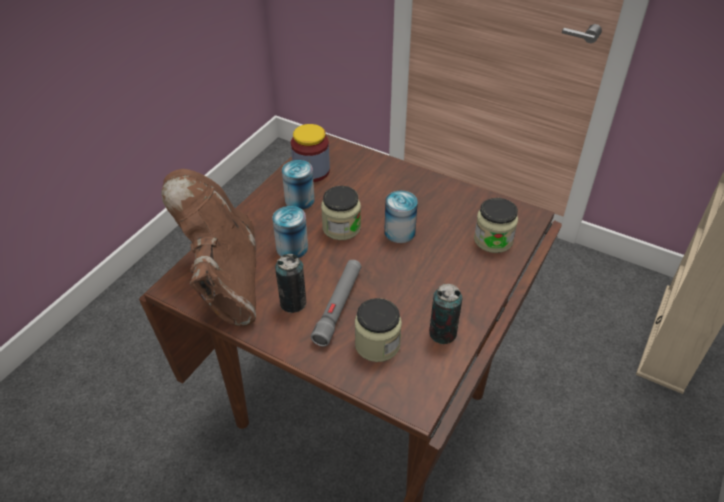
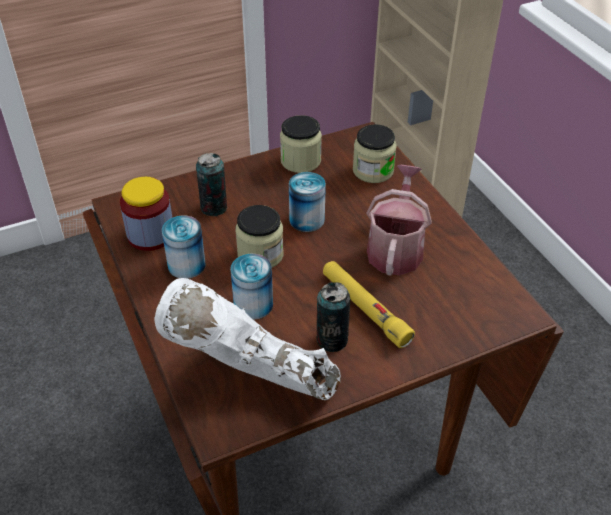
camera: 55 degrees left, 0 degrees up
brown boot [161,169,256,326] -> white boot [154,278,341,400]
grey flashlight [311,260,361,347] -> yellow flashlight [323,261,415,348]
jar [355,298,402,362] -> jar moved to [280,115,322,173]
can [429,284,462,344] -> can moved to [196,153,227,216]
none -> watering can [366,165,432,276]

